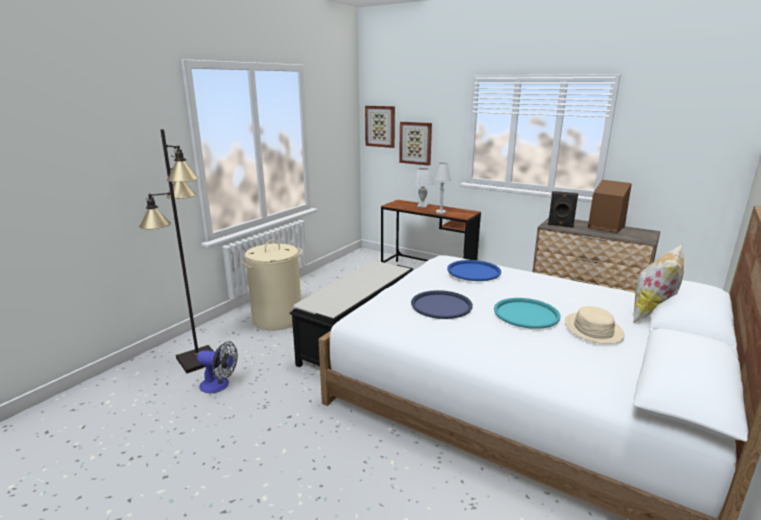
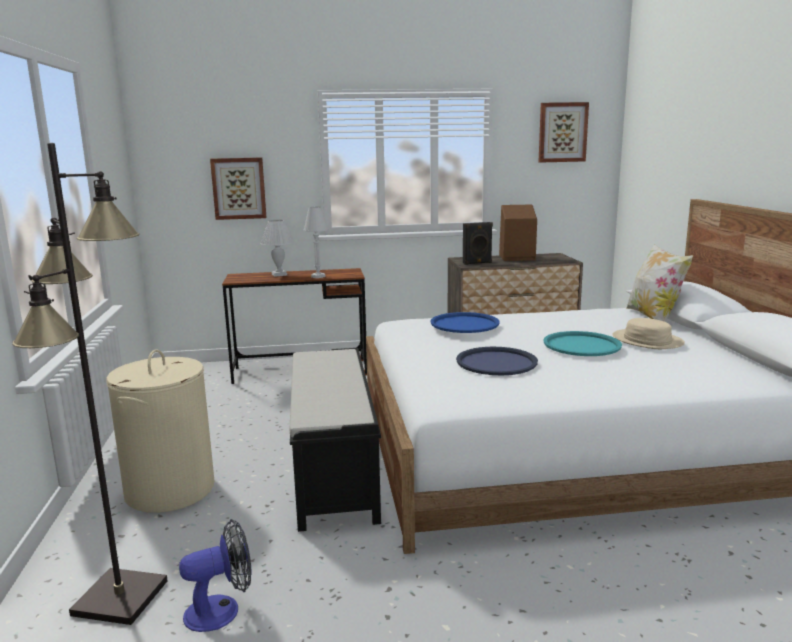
camera: 40 degrees left, 5 degrees down
picture [365,106,395,148] -> picture moved to [539,102,589,163]

